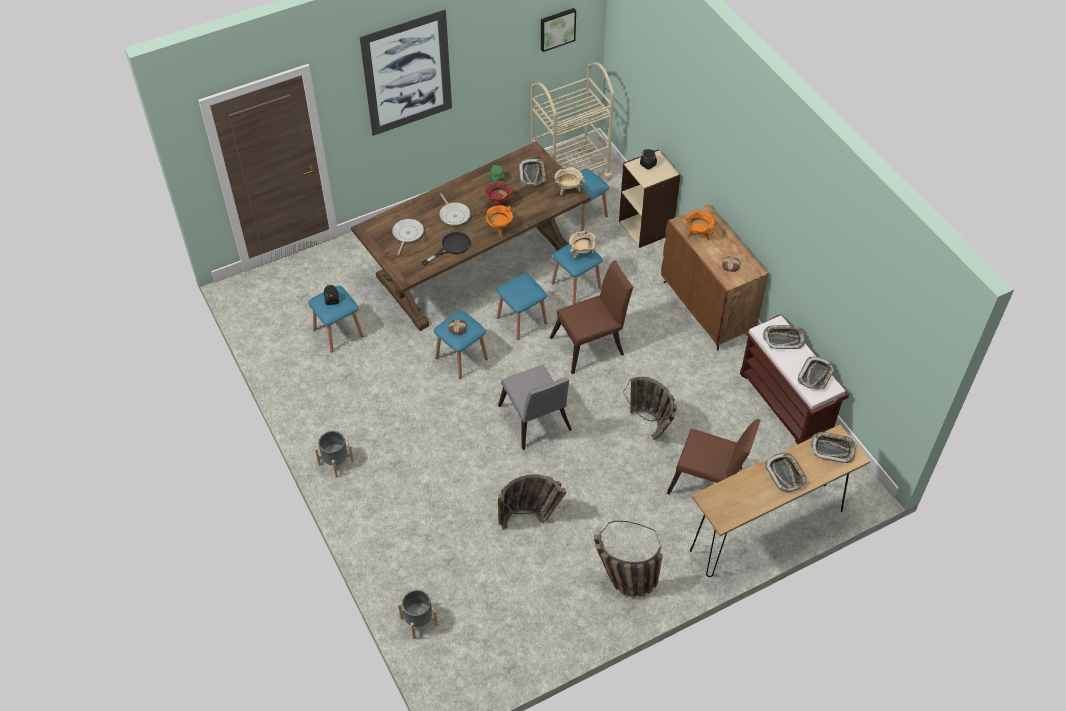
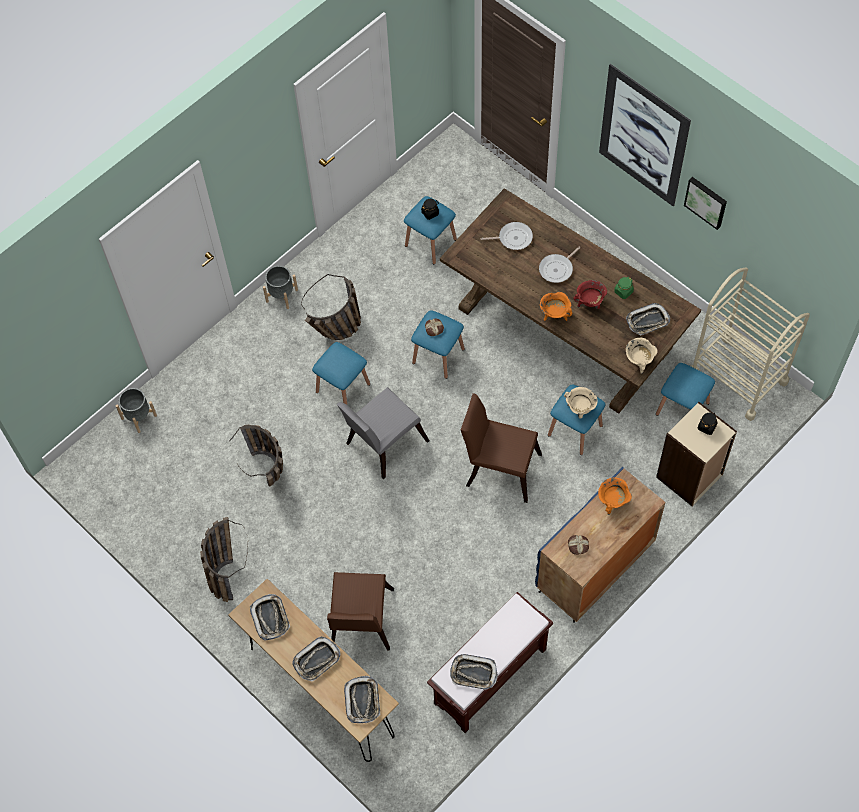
camera: 75 degrees right, 10 degrees up
black frying pan [421,232,471,266] -> none
blue stool [497,274,547,340] -> blue stool moved to [312,342,370,405]
picture [541,8,576,52] -> picture moved to [684,177,727,230]
brown chair [550,260,633,374] -> brown chair turned 150 degrees clockwise [461,393,542,503]
basket [623,377,677,440] -> basket moved to [301,274,361,340]
brown cabinet [661,204,768,350] -> blue cabinet [535,467,665,623]
tray [763,325,805,349] -> tray moved to [250,594,290,640]

